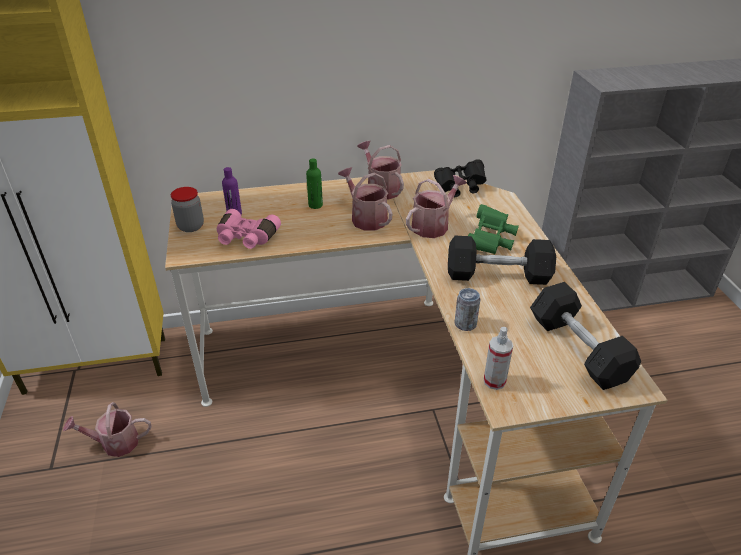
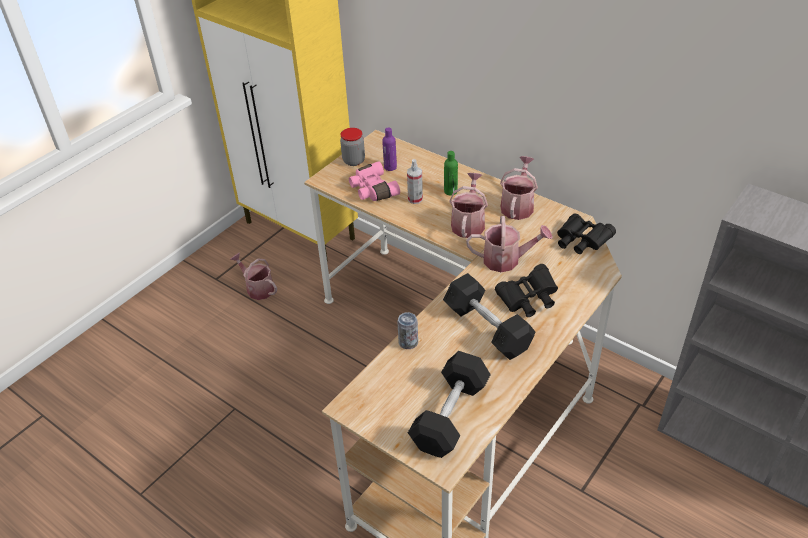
camera: 50 degrees right, 5 degrees up
green binoculars [468,204,519,255] -> black binoculars [495,264,558,317]
spray bottle [484,327,513,390] -> spray bottle moved to [407,159,423,204]

